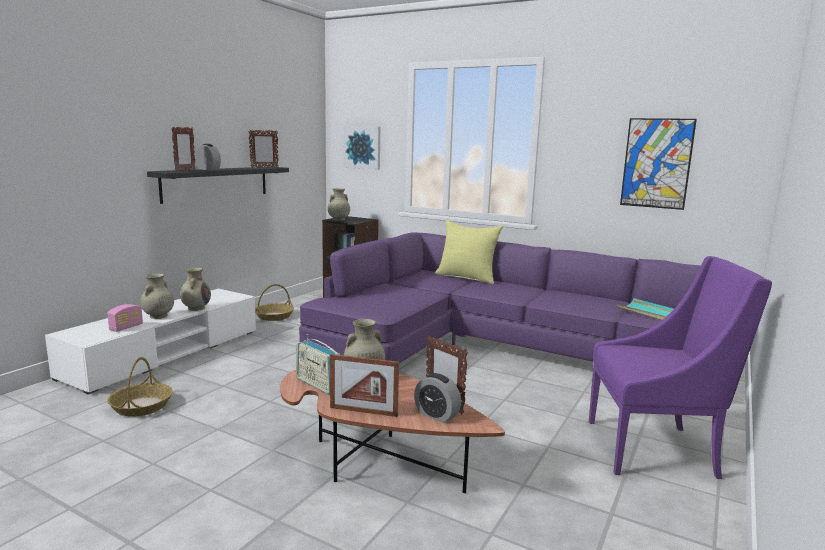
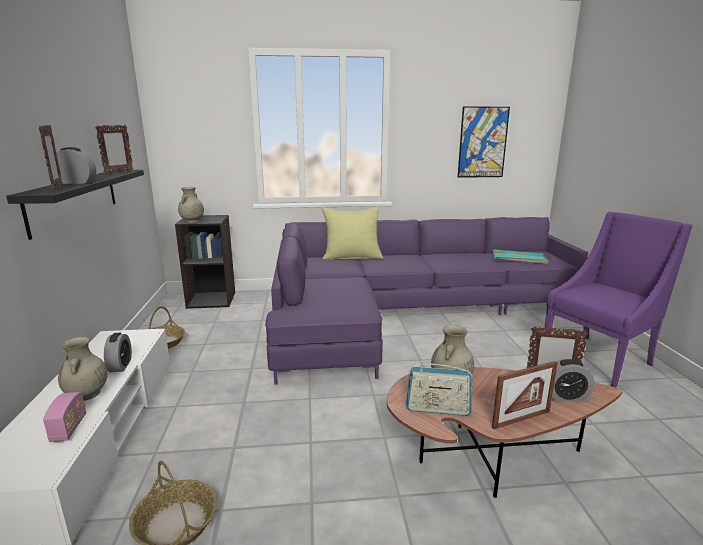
camera: 35 degrees left, 5 degrees up
beige vase [180,268,211,311] -> alarm clock [104,333,132,372]
picture [344,126,380,170] -> none

